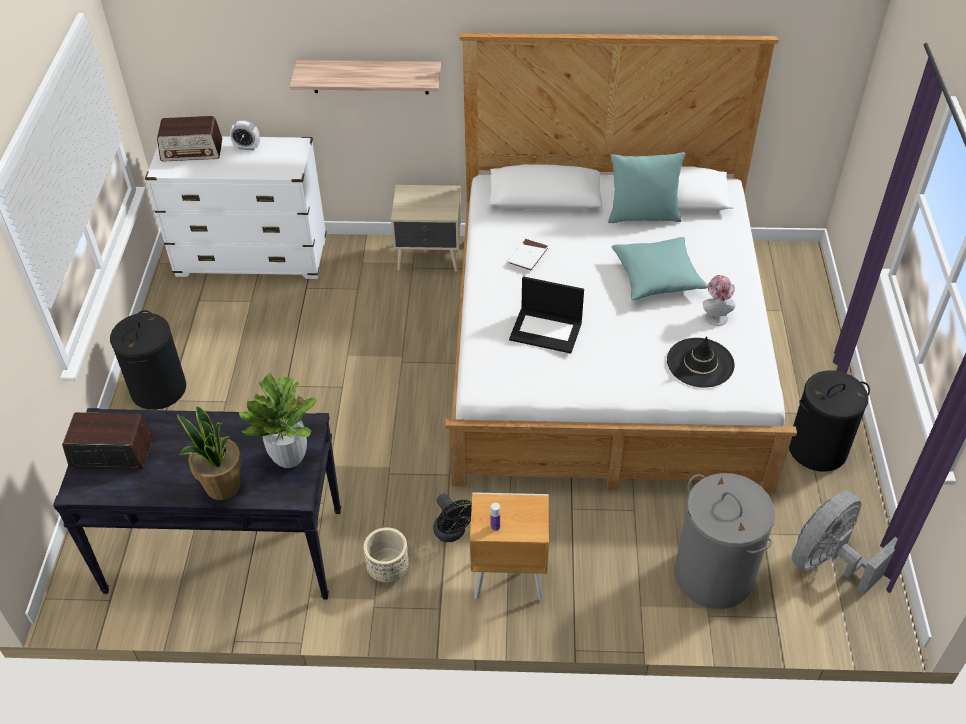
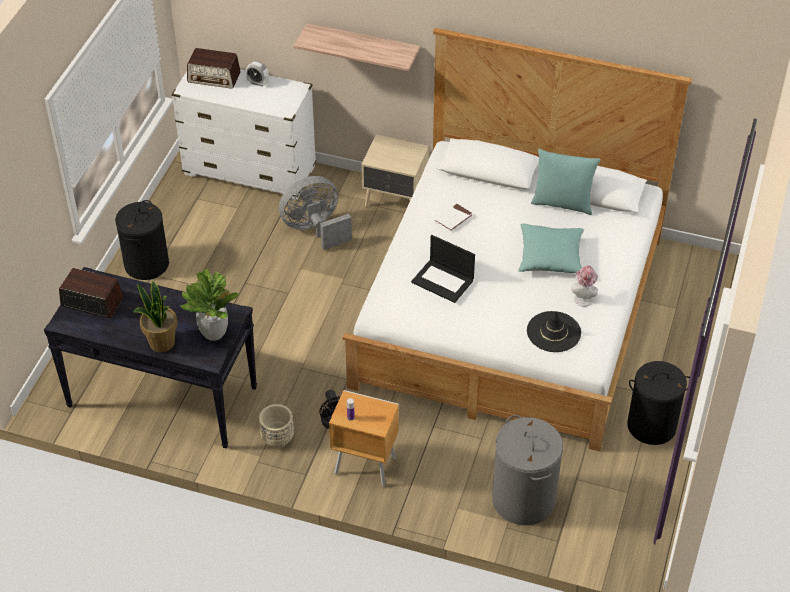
camera: 15 degrees right, 0 degrees up
grey fan [791,491,898,595] -> grey fan moved to [279,176,352,250]

